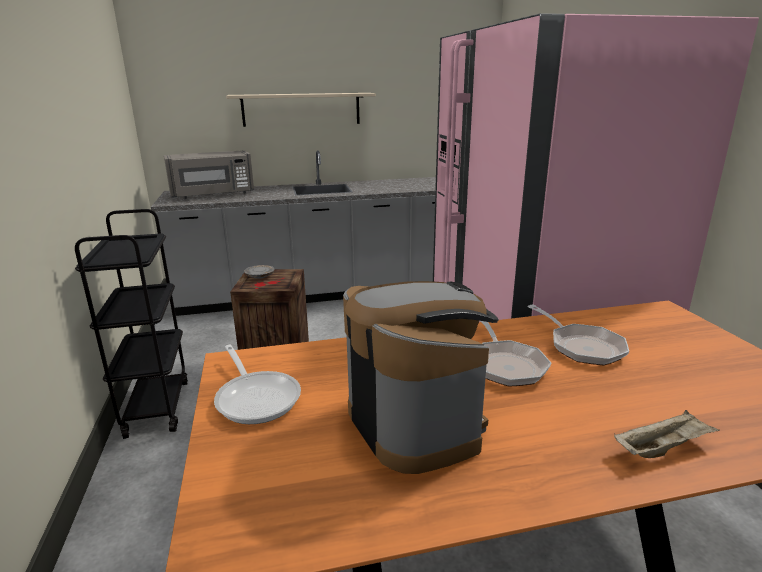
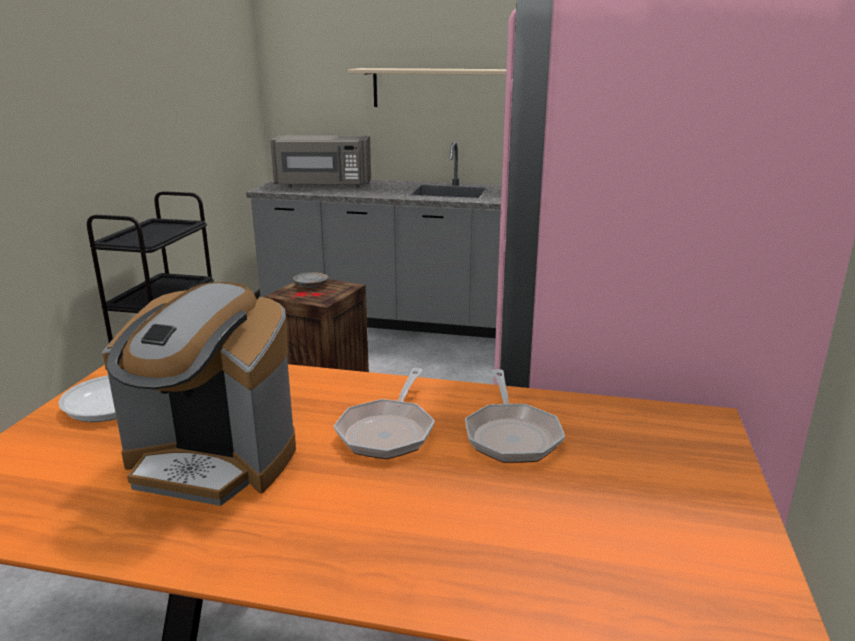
camera: 25 degrees right, 0 degrees up
coffee machine [343,281,499,474] -> coffee machine turned 105 degrees clockwise [102,282,296,506]
beige tray [614,410,720,458] -> none

